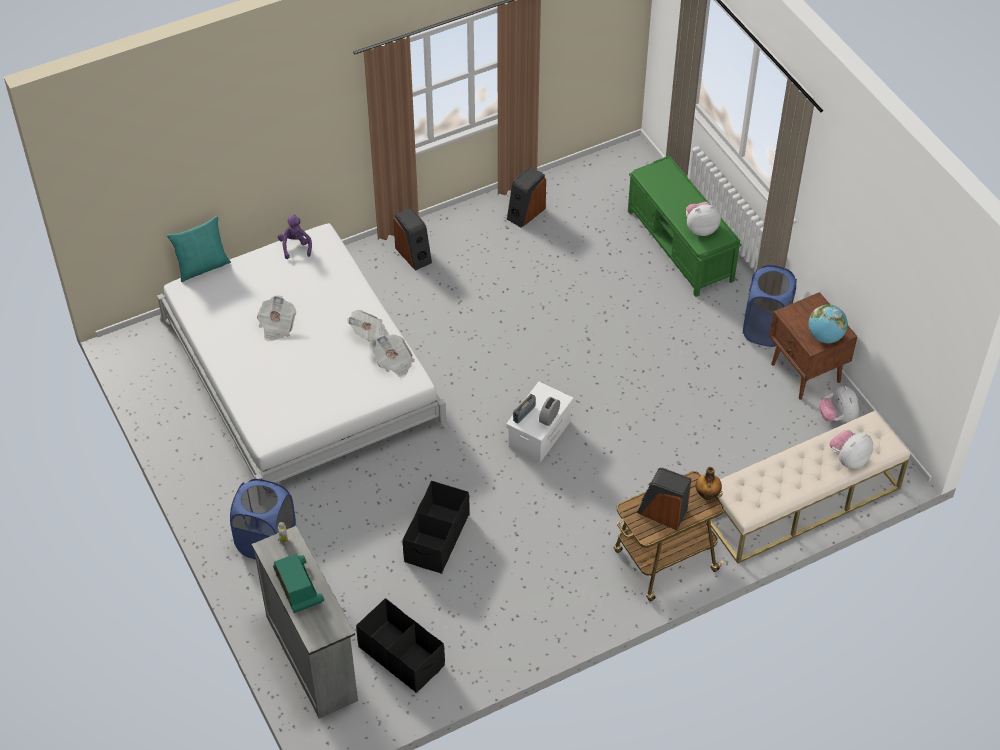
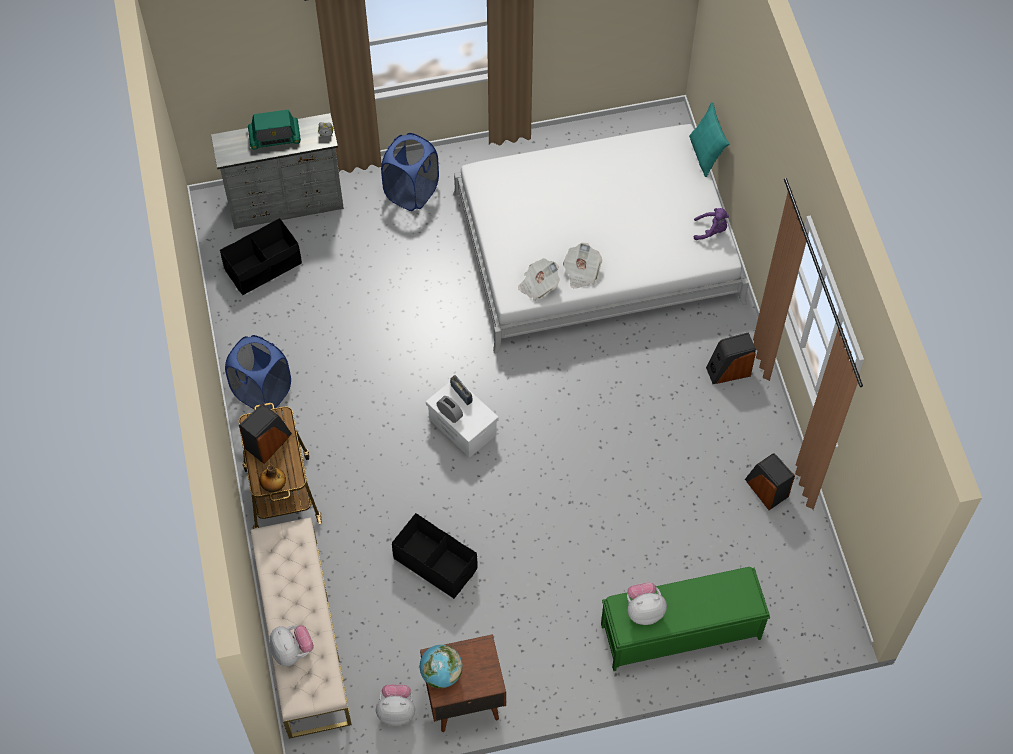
camera: 105 degrees right, 10 degrees up
newspaper [257,296,296,341] -> none
black storage box [403,481,469,574] -> black storage box moved to [392,513,478,599]
plush toy [686,202,721,236] -> plush toy turned 105 degrees counterclockwise [627,582,667,625]
blue laundry basket [743,265,797,347] -> blue laundry basket moved to [225,335,291,409]

